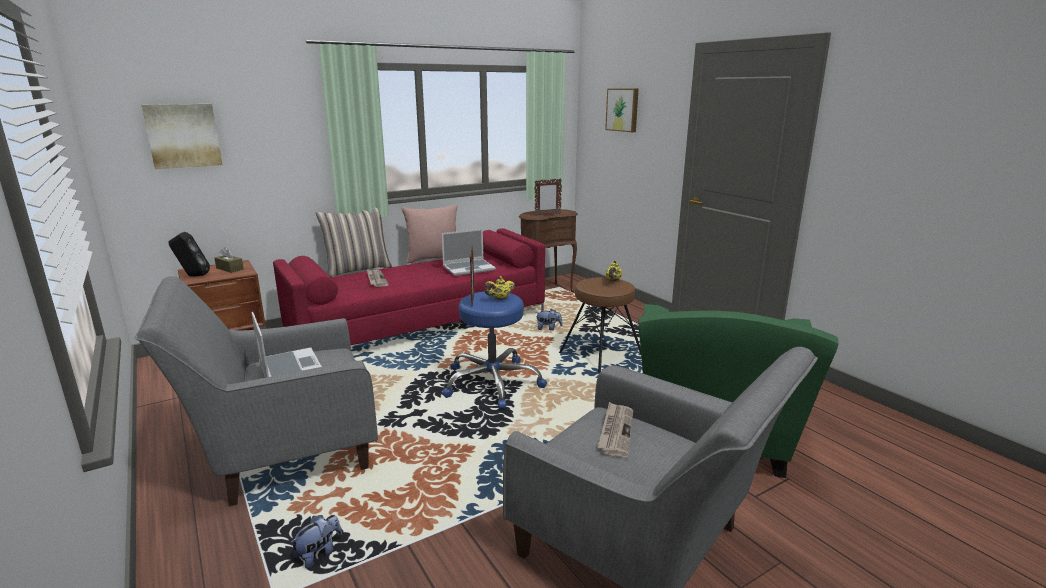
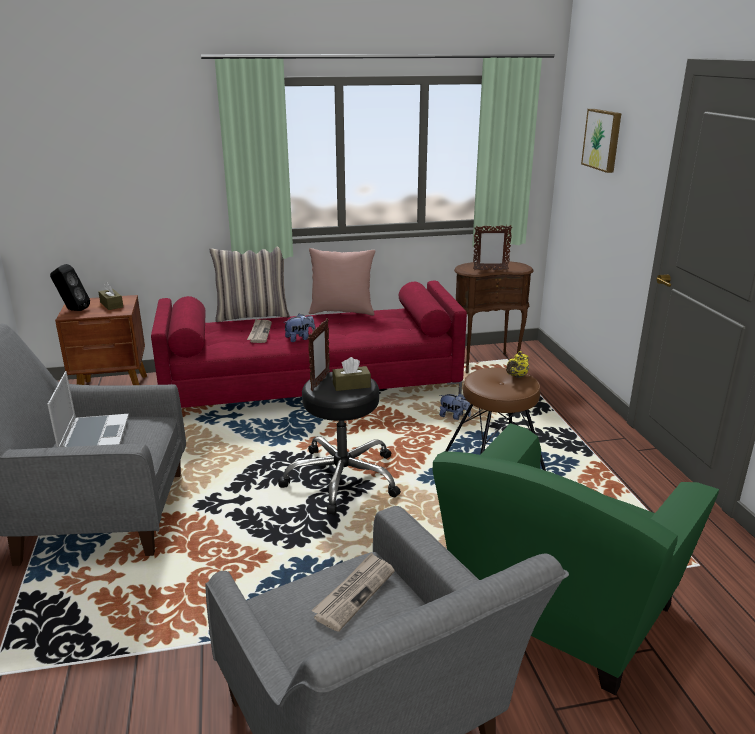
camera: 20 degrees right, 5 degrees up
picture [142,104,222,169] -> none
plush toy [290,515,342,569] -> plush toy moved to [283,314,315,342]
laptop [442,229,496,276] -> none
blue stool [442,291,547,409] -> black stool [278,372,401,515]
yellow teapot [484,276,515,300] -> brown tissue box [332,357,371,391]

